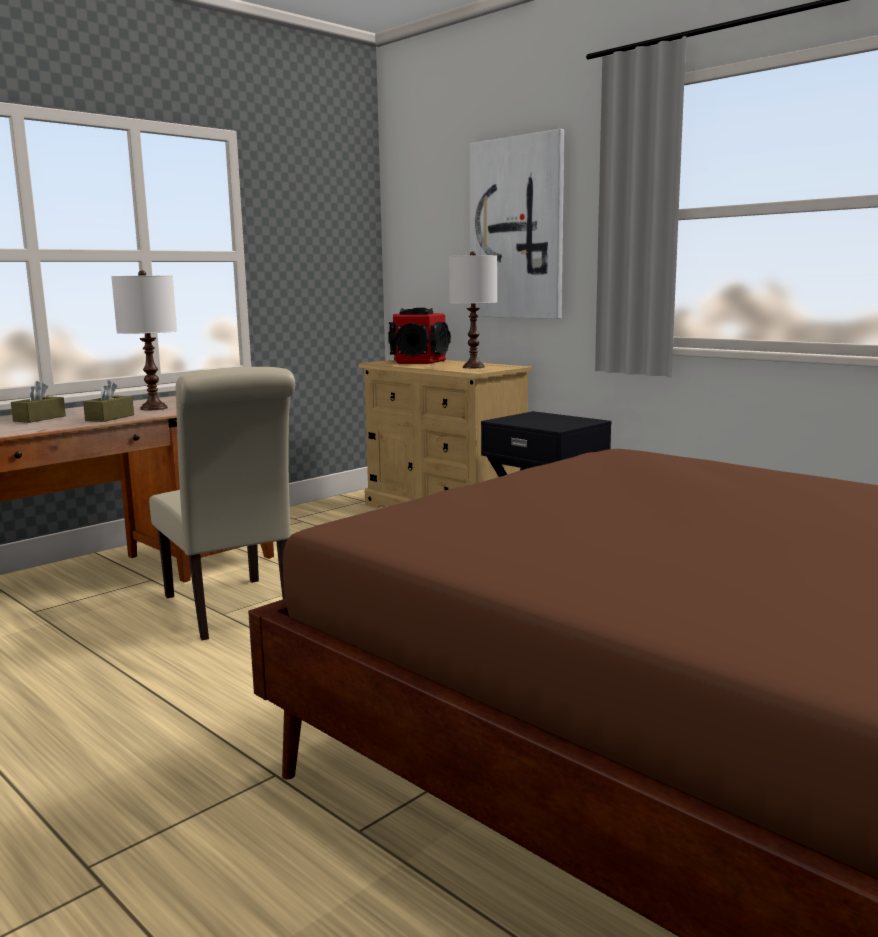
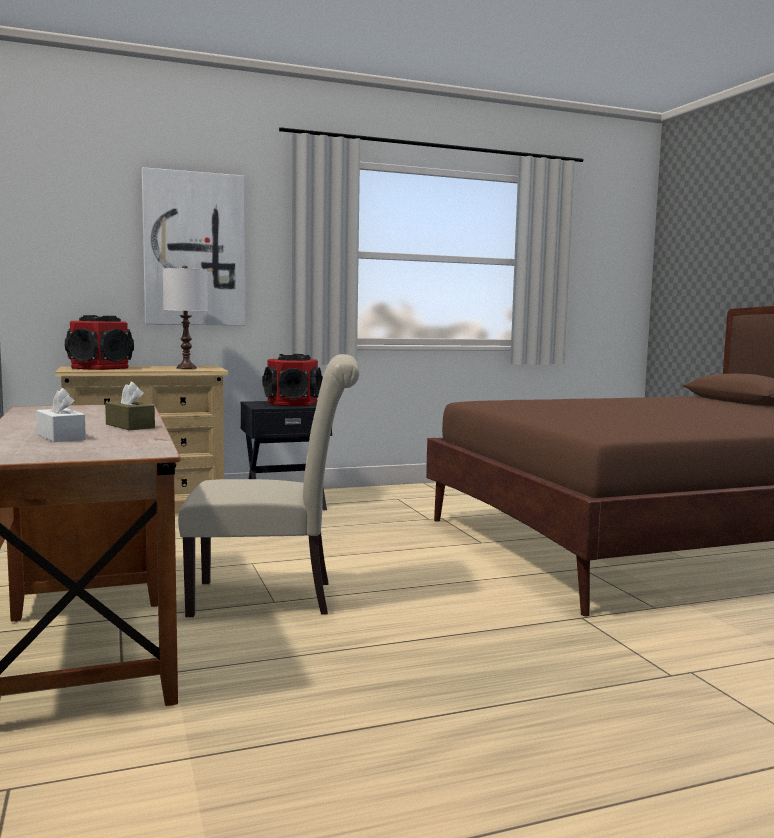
camera: 65 degrees left, 5 degrees down
brown tissue box [11,381,66,423] -> white tissue box [36,388,86,442]
white table lamp [111,270,177,410] -> none
none -> speaker [262,354,323,406]

